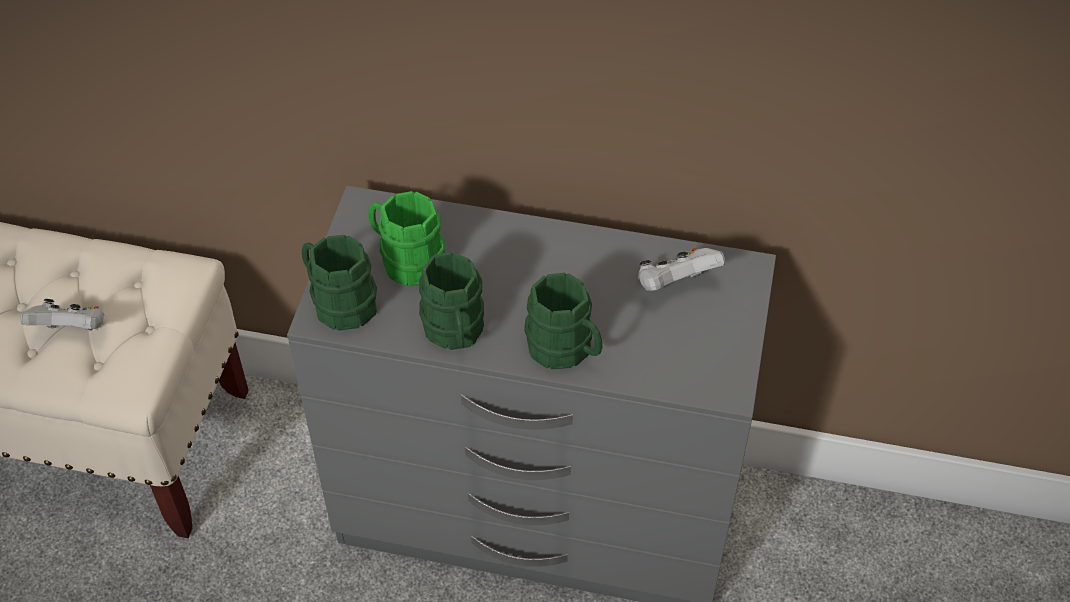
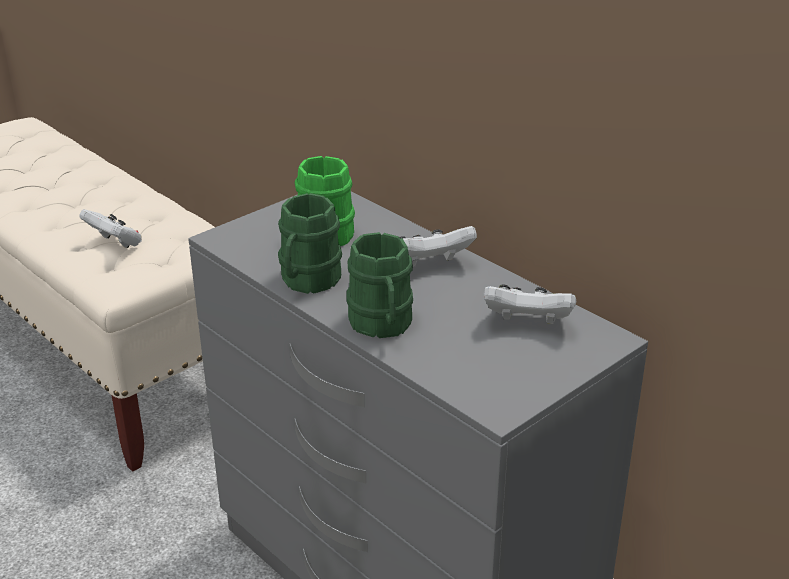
camera: 35 degrees right, 20 degrees down
green mug [302,235,377,331] -> none
none -> white game controller [400,226,477,267]

